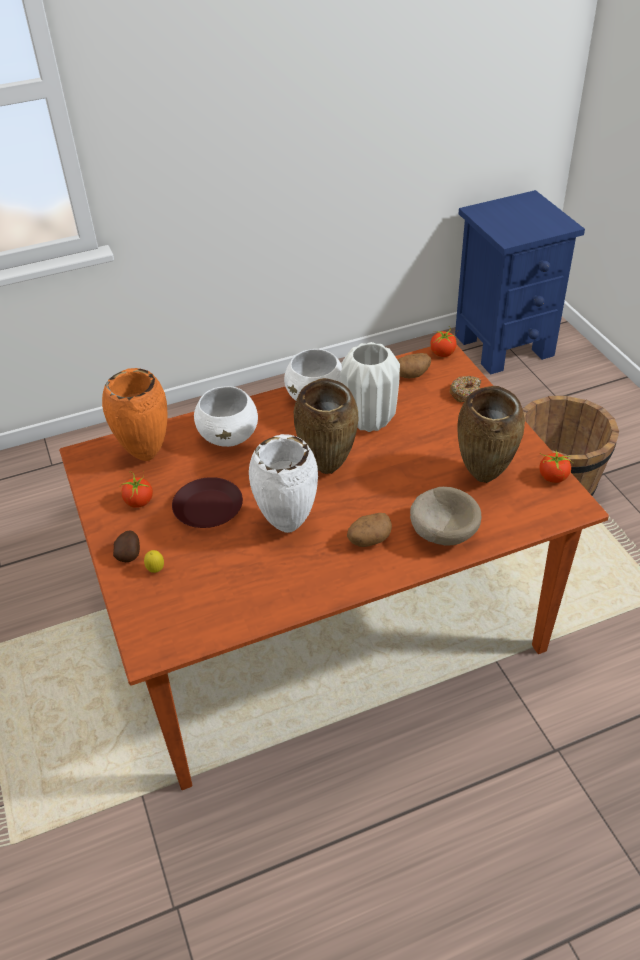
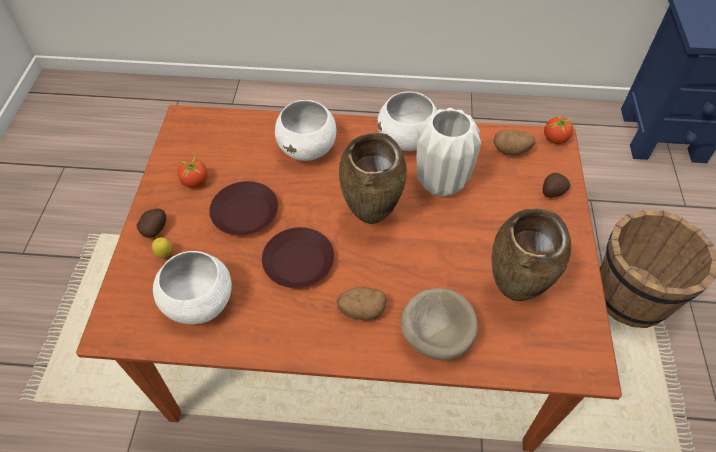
camera: 25 degrees right, 10 degrees up
orange vase [102,368,168,461] -> none
white vase [249,434,318,533] -> brown plate [262,227,334,288]
donut [450,376,481,403] -> potato [543,173,570,198]
tomato [540,450,573,483] -> none
none -> white bowl [153,251,232,324]

